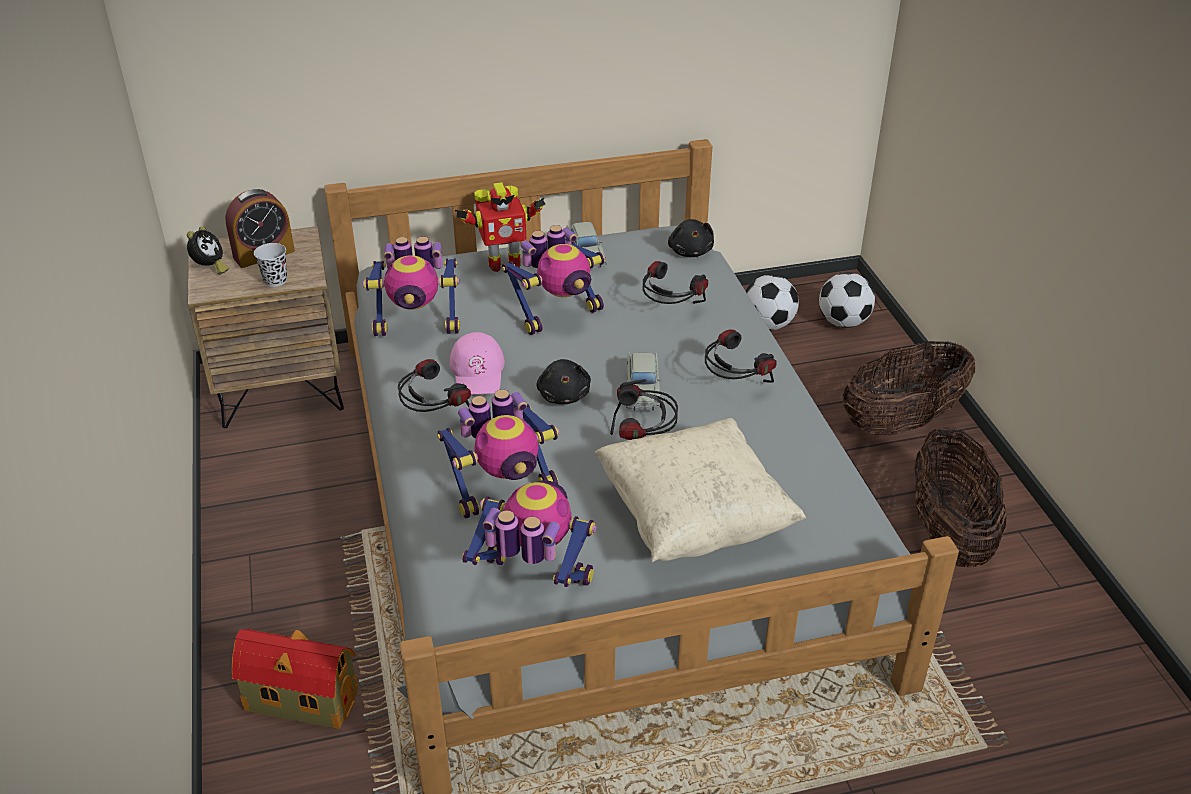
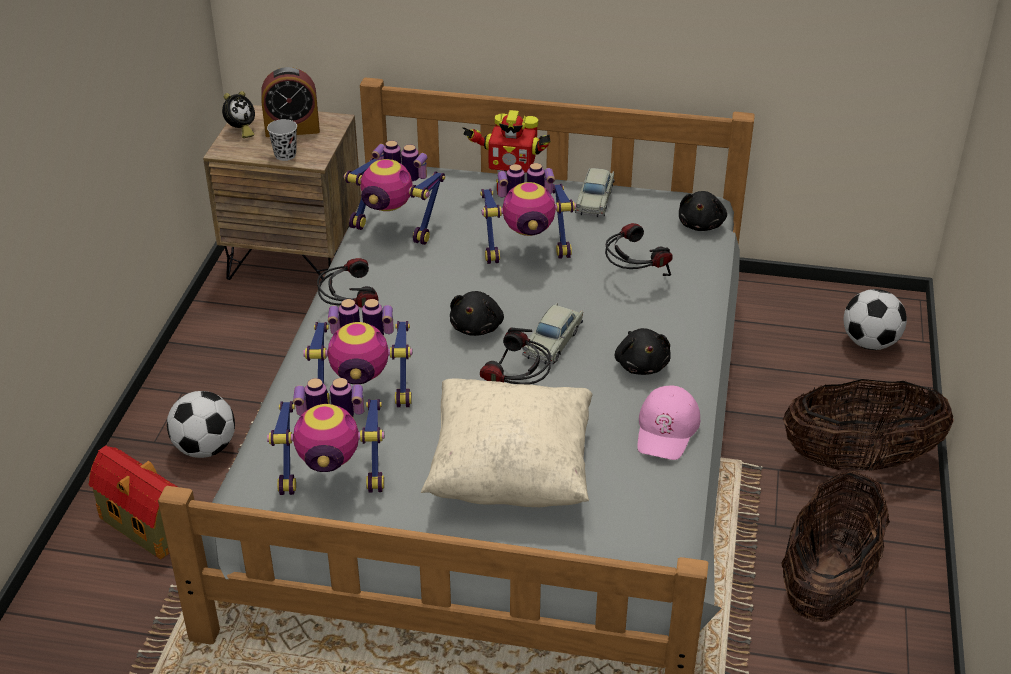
camera: 25 degrees right, 0 degrees up
pink cap [449,332,505,395] -> pink cap moved to [637,385,700,460]
toy robot [462,480,596,587] -> toy robot turned 135 degrees clockwise [267,378,384,495]
headphones [705,329,777,383] -> black plush toy [615,328,671,375]
football [746,275,799,330] -> football moved to [167,391,235,458]

